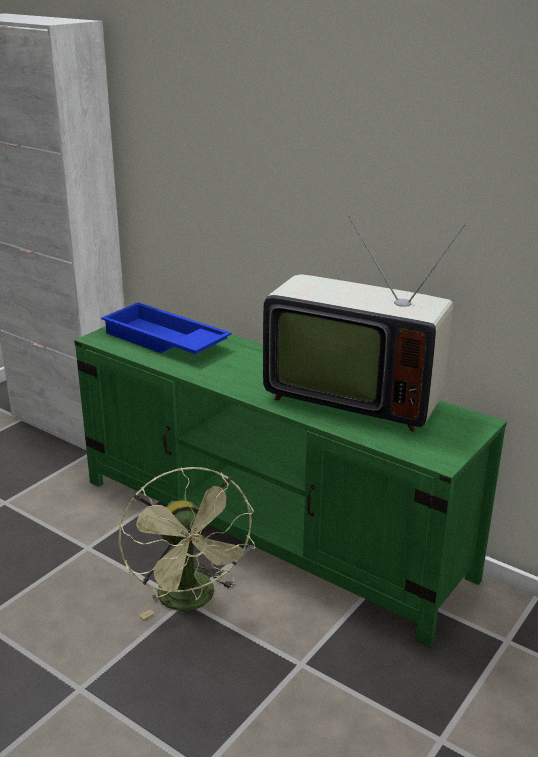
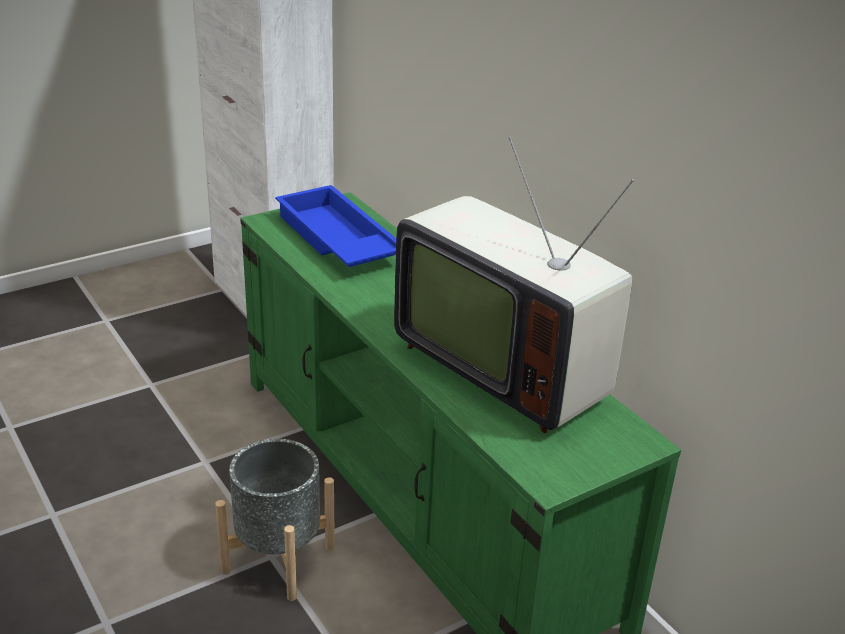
camera: 20 degrees right, 5 degrees up
green fan [119,467,255,619] -> grey planter [215,439,335,601]

